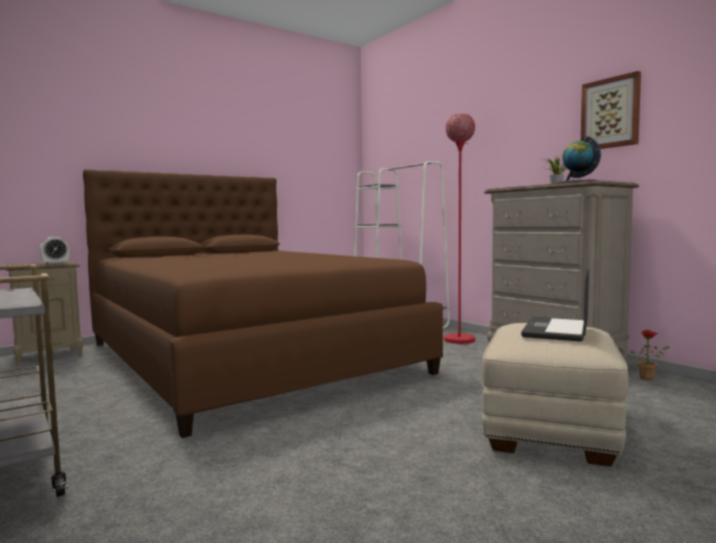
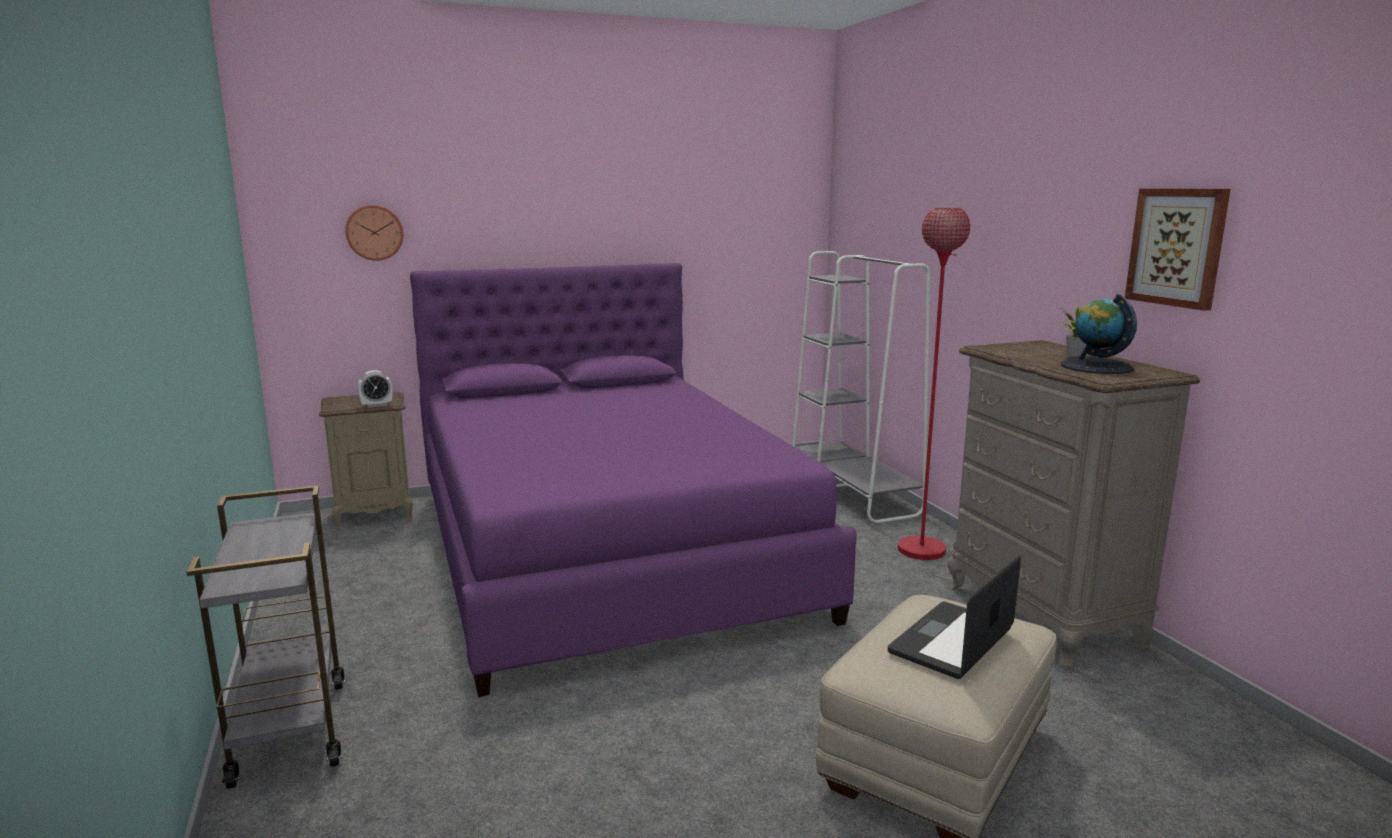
camera: 15 degrees right, 10 degrees up
brown bed [83,169,443,438] -> purple bed [410,263,857,697]
potted plant [630,330,670,380] -> none
none -> wall clock [345,205,403,261]

